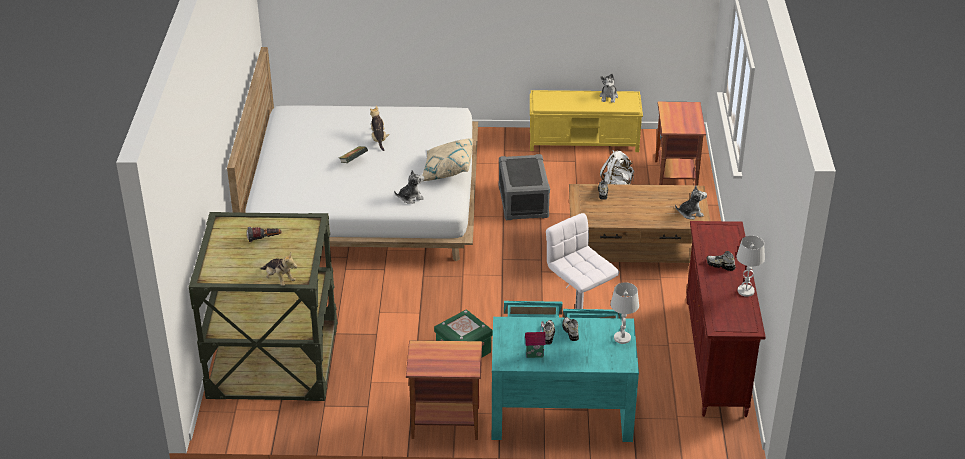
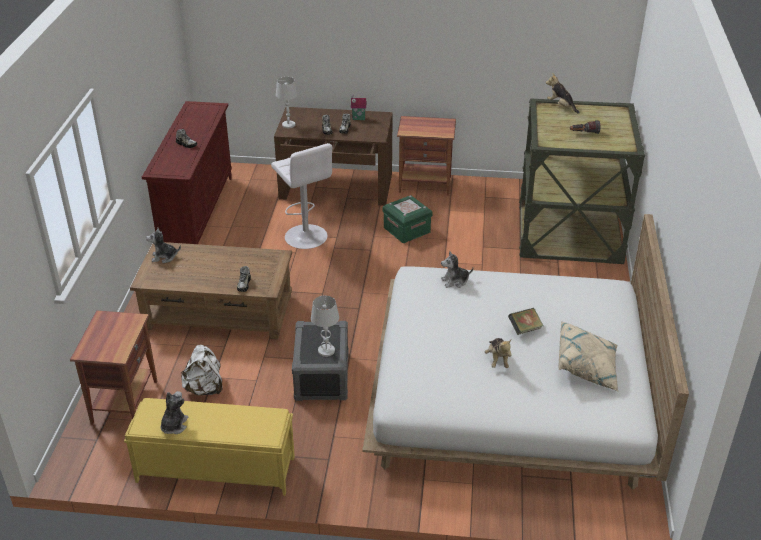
camera: 175 degrees left, 0 degrees up
beige pillow [422,138,473,181] -> beige pillow moved to [558,321,618,391]
turquoise desk [492,301,639,442] -> brown desk [274,107,393,206]
white table lamp [736,236,765,297] -> white table lamp moved to [311,296,339,357]

